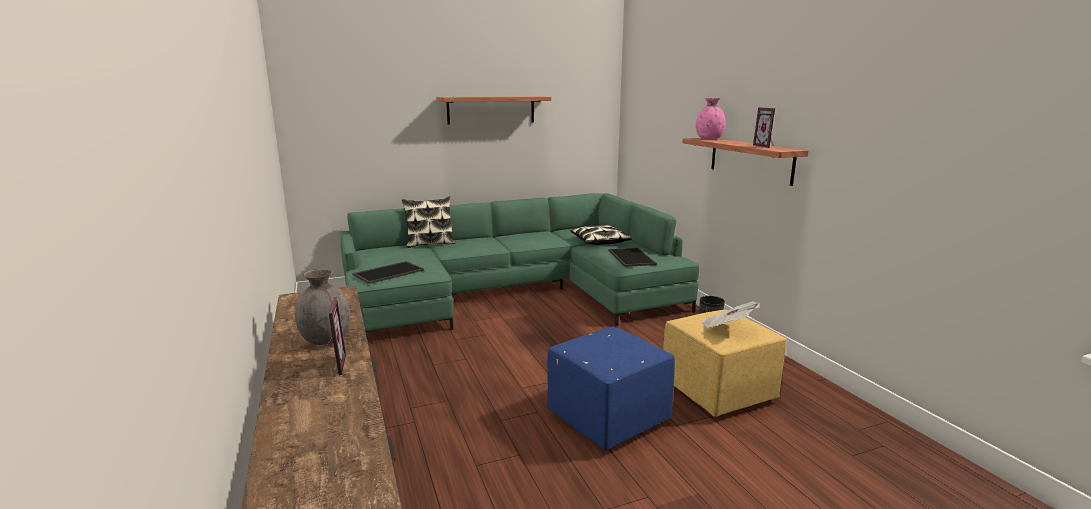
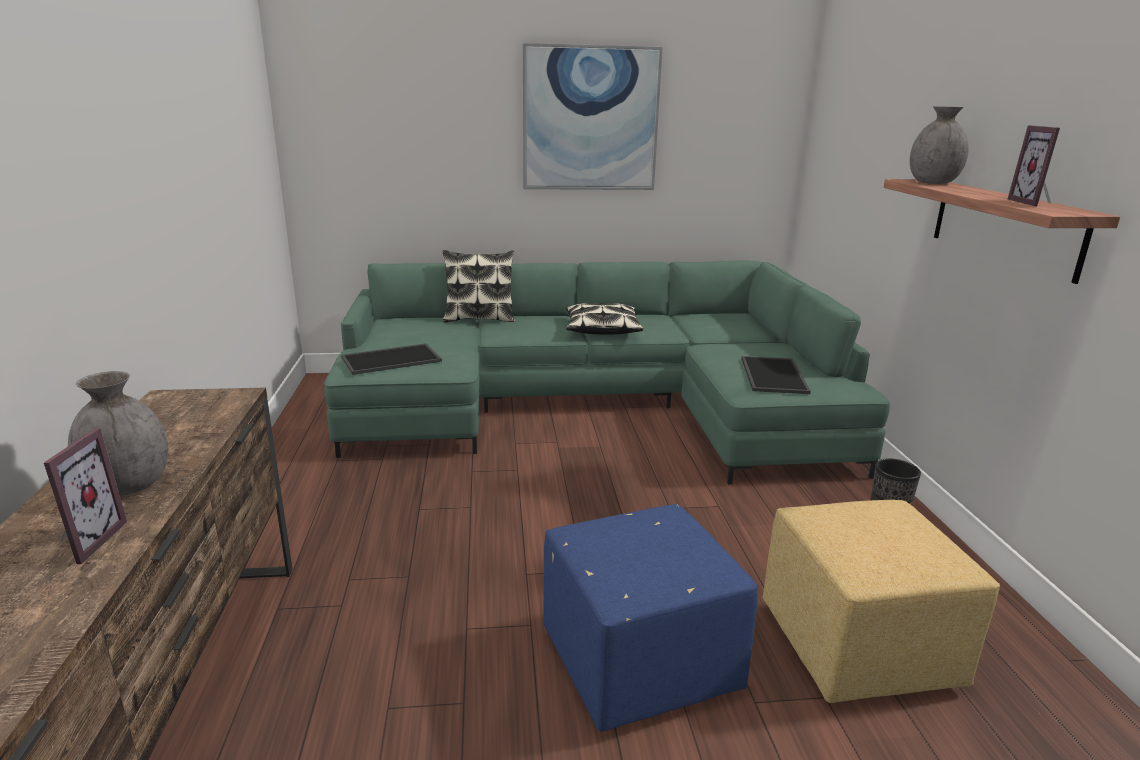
camera: 15 degrees right, 5 degrees up
shelf [436,96,551,124] -> picture [523,43,663,190]
pillow [570,225,632,245] -> pillow moved to [566,303,643,335]
pink vase [696,98,726,140] -> grey vase [910,106,969,184]
newspaper [702,301,760,329] -> none

